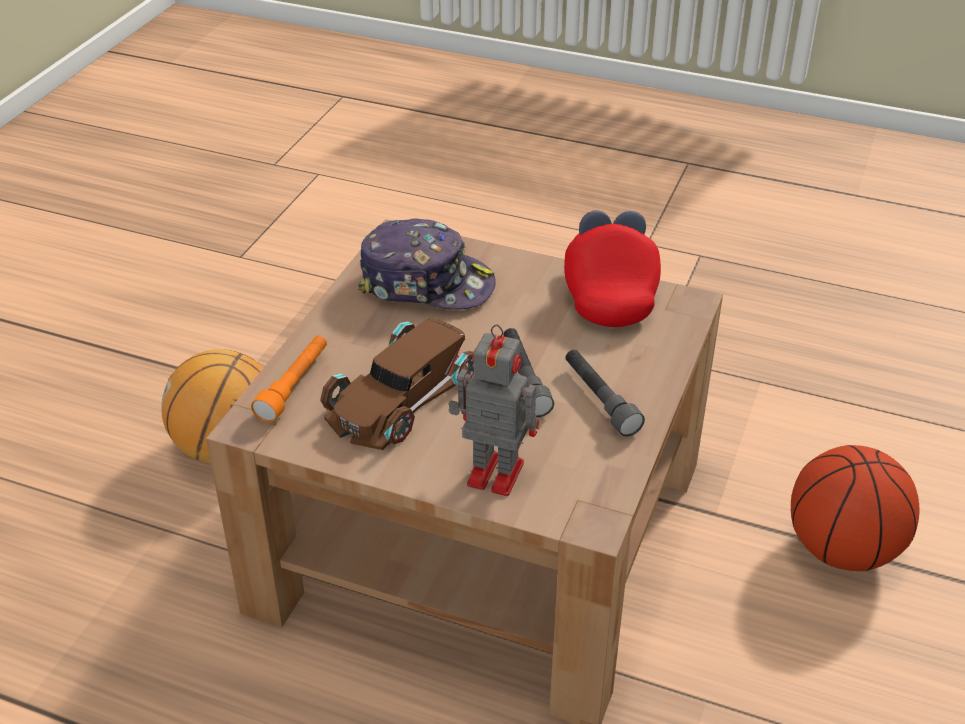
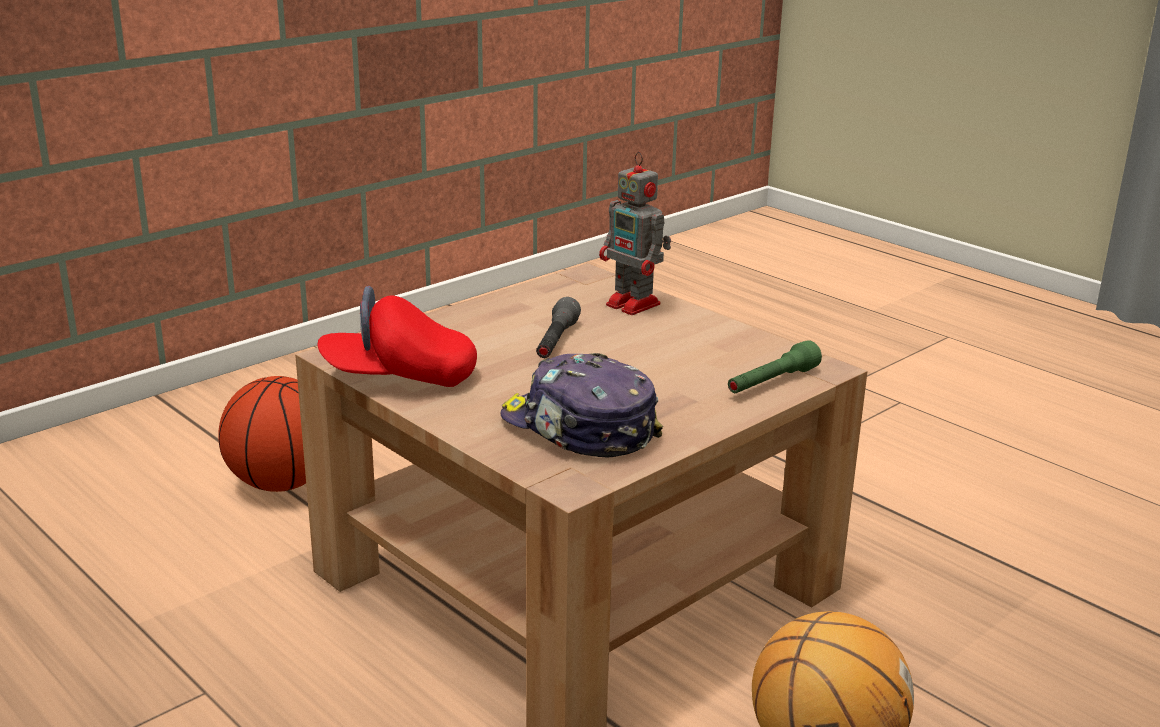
camera: 155 degrees left, 15 degrees down
orange flashlight [251,336,327,422] -> green flashlight [728,340,822,393]
brown toy car [320,318,474,450] -> none
red cap [564,210,661,327] -> red cap turned 60 degrees clockwise [317,286,477,387]
grey flashlight [565,350,645,437] -> none

